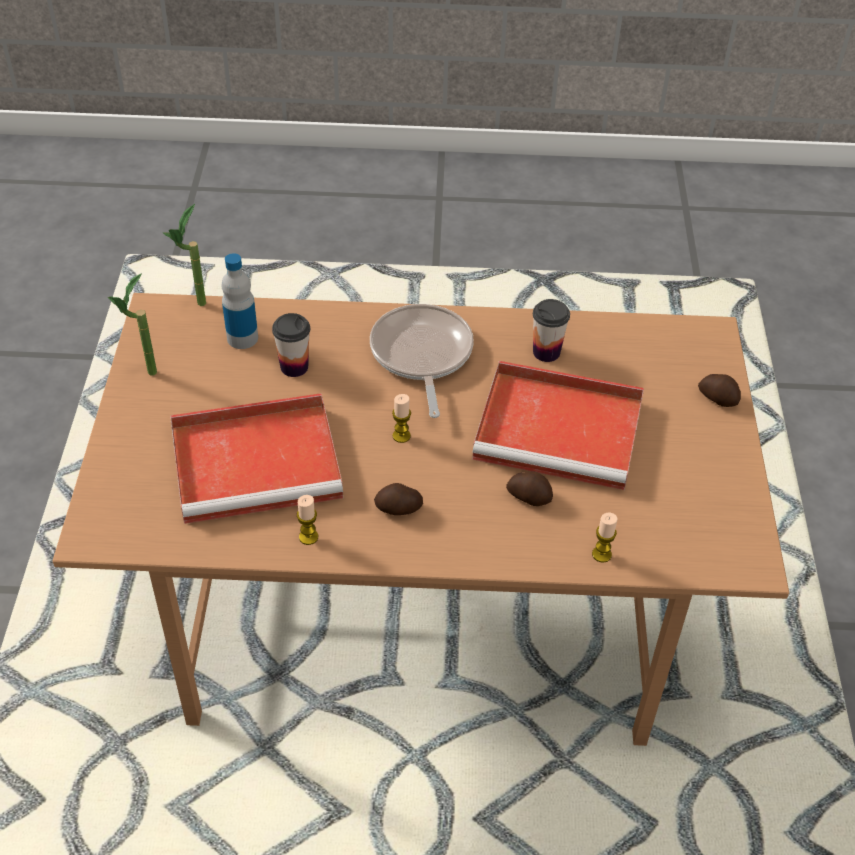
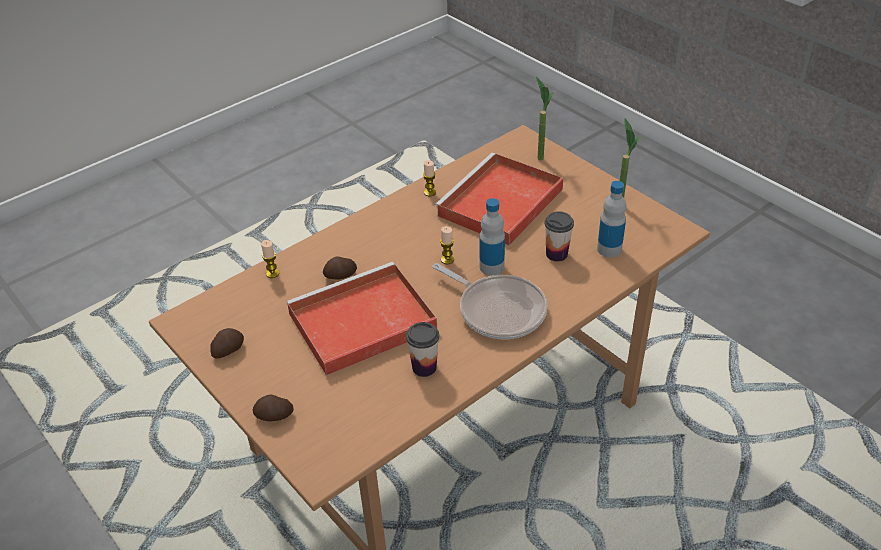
camera: 140 degrees right, 5 degrees down
potted plant [163,204,206,306] -> potted plant moved to [536,77,554,161]
potato [374,483,423,515] -> potato moved to [210,328,244,358]
none -> bottle [480,198,505,276]

